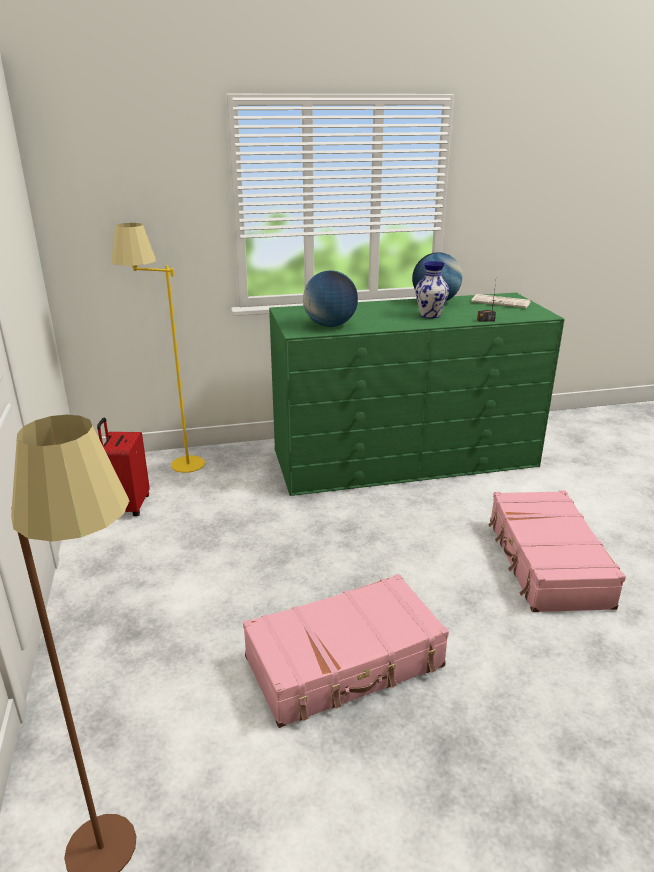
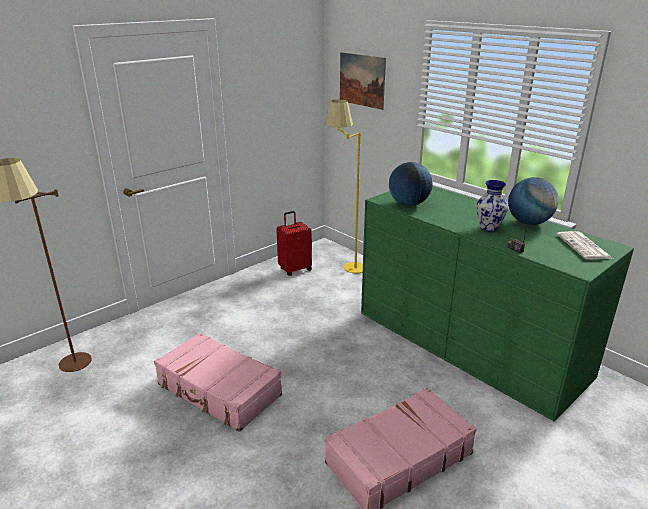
camera: 60 degrees right, 0 degrees up
none -> picture [340,52,386,110]

